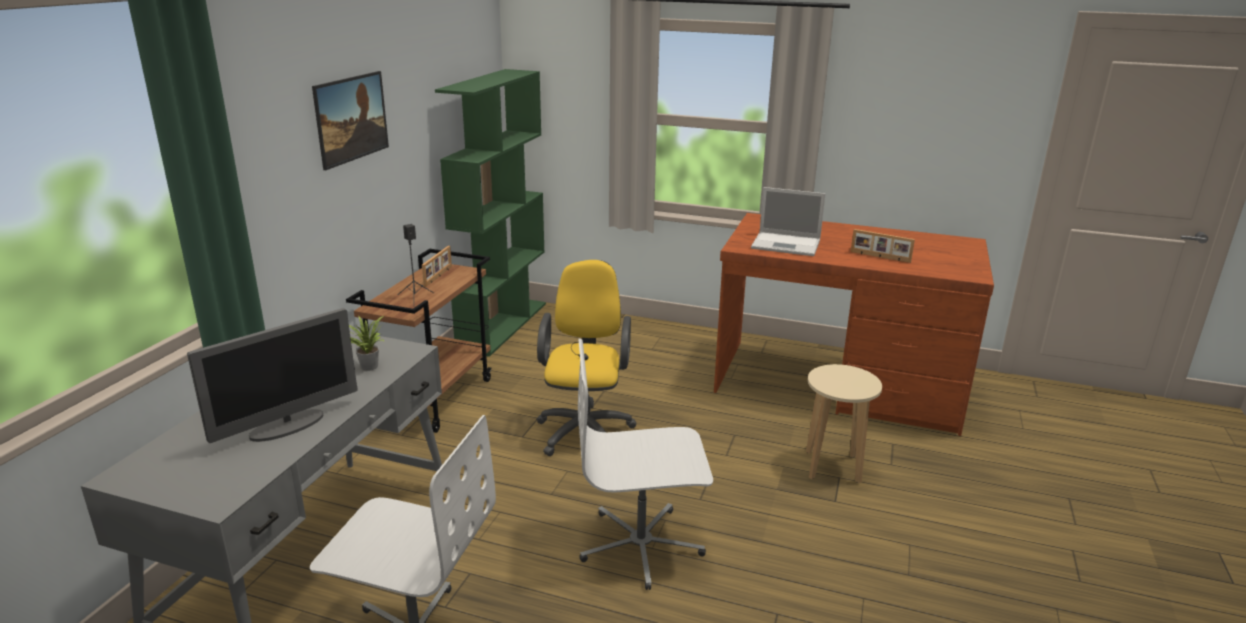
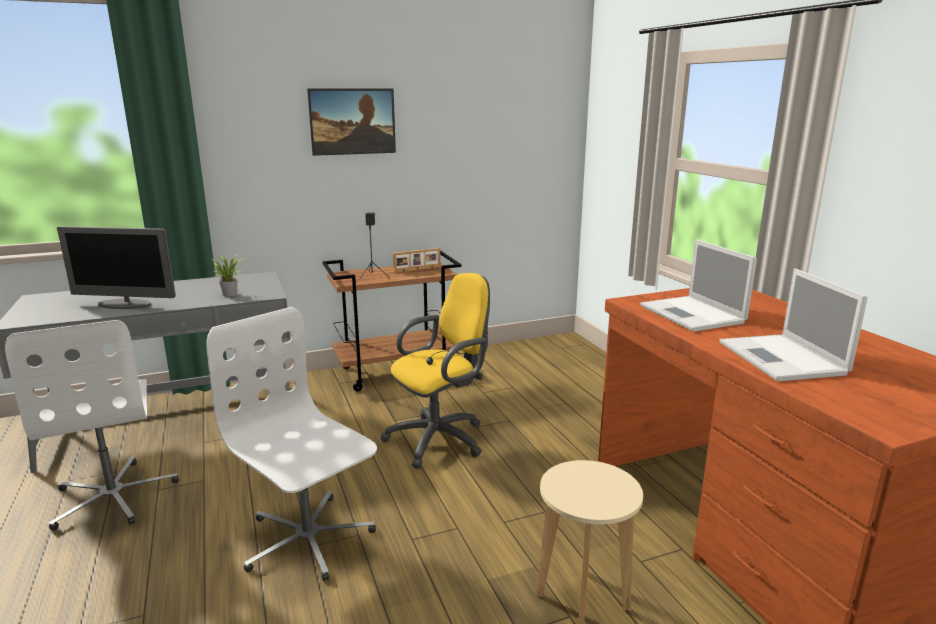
camera: 50 degrees right, 5 degrees down
green bookcase [435,69,546,357] -> none
picture frame [851,229,915,263] -> laptop [719,268,868,381]

